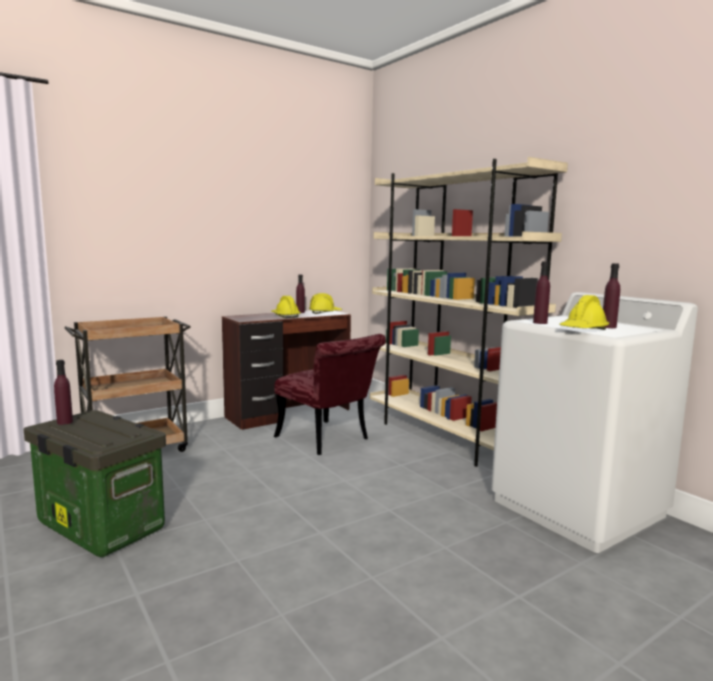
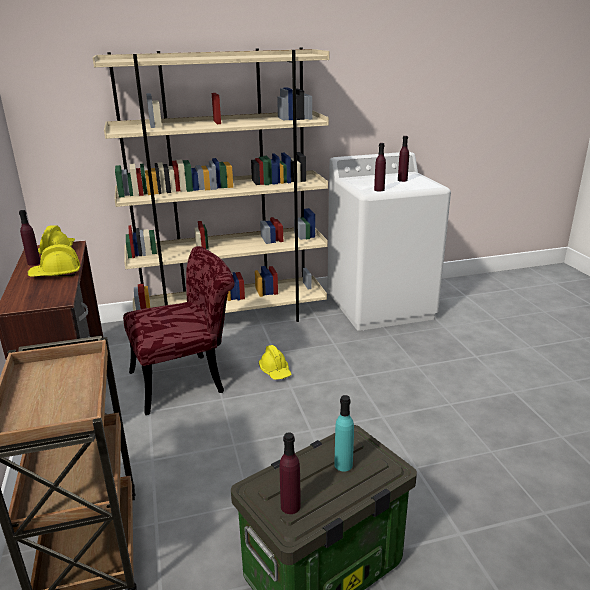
camera: 70 degrees left, 15 degrees up
yellow hard hat [559,295,609,330] -> yellow hard hat moved to [259,345,292,380]
none -> turquoise bottle [334,395,354,472]

